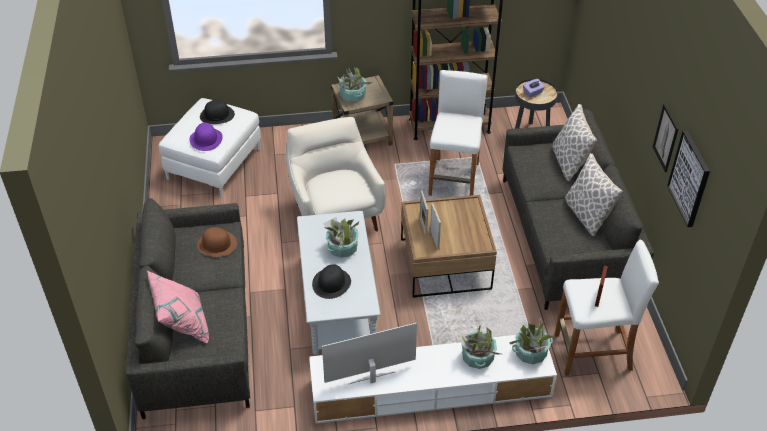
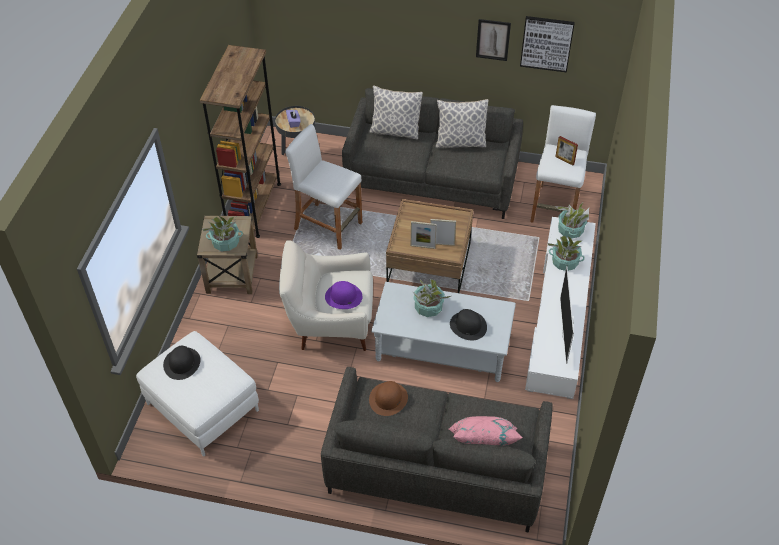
camera: 70 degrees left, 5 degrees up
purple hat [189,123,223,151] -> purple hat moved to [325,281,362,309]

